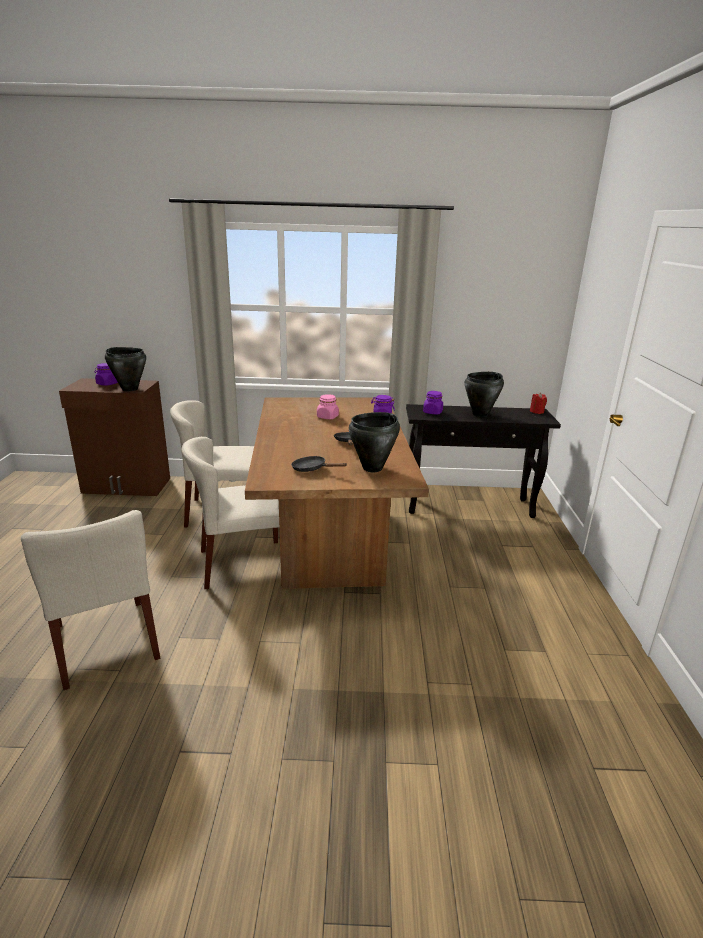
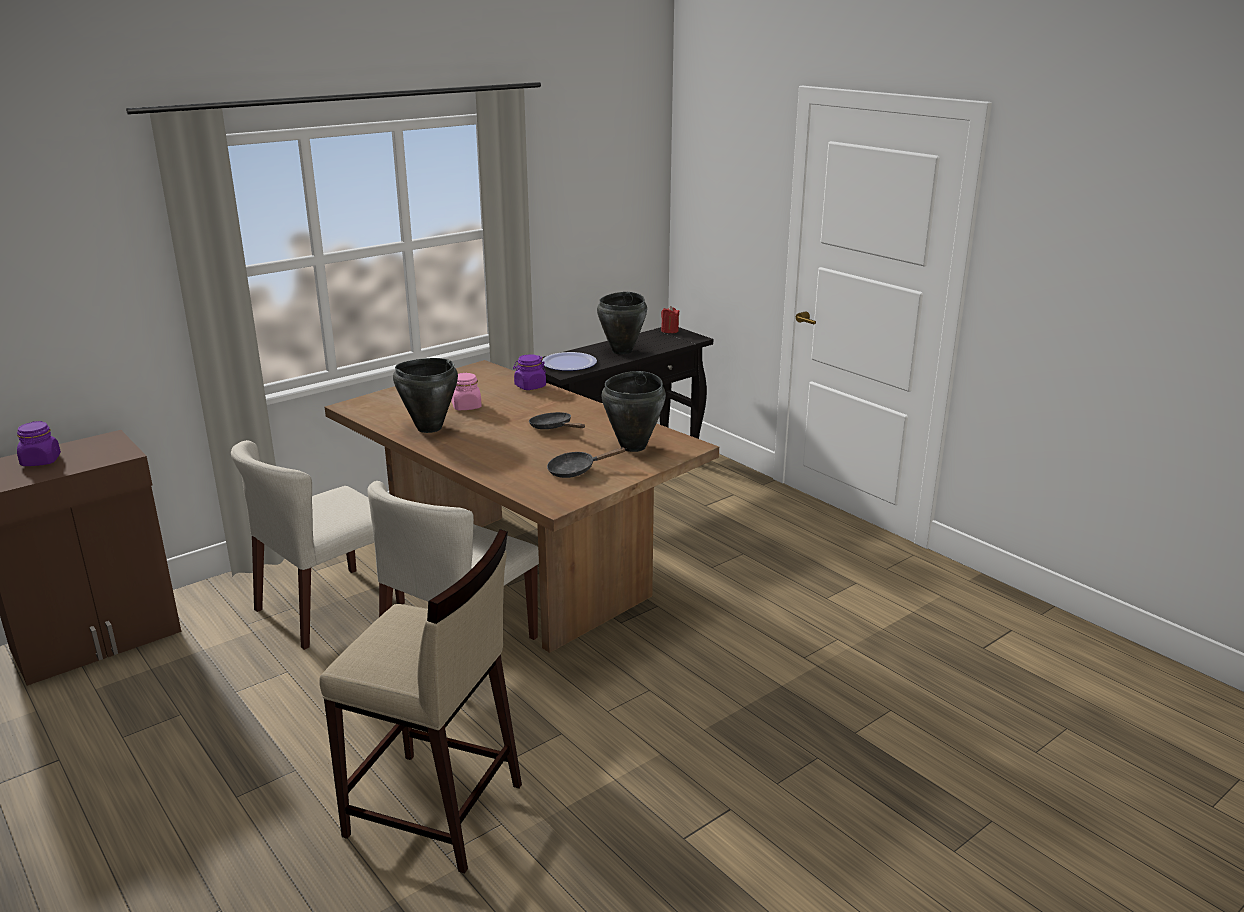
camera: 40 degrees left, 0 degrees up
beige chair [21,510,160,690] -> beige stool [319,529,522,874]
black cooking pot [105,347,146,392] -> black cooking pot moved to [393,358,458,433]
purple jar [423,391,443,414] -> plate [542,352,597,371]

